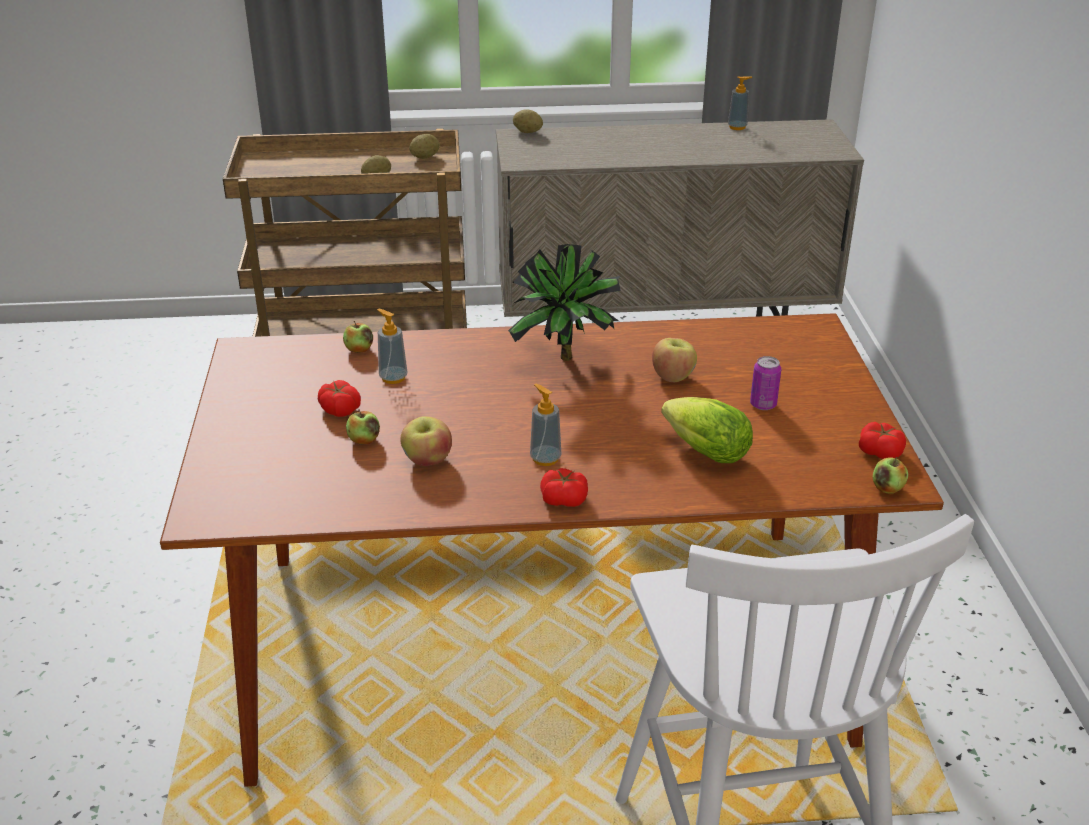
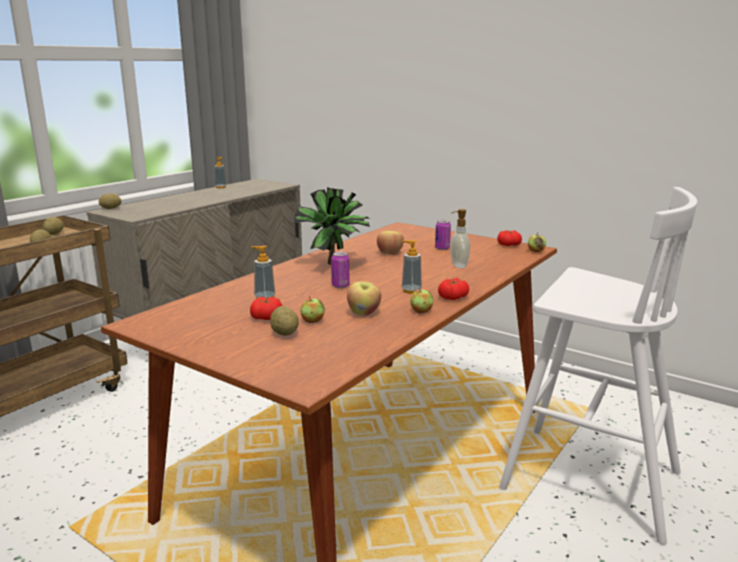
camera: 50 degrees left, 15 degrees down
apple [343,321,373,353] -> apple moved to [410,288,433,313]
lettuce [661,397,753,463] -> soap dispenser [450,209,470,268]
none -> potato [270,306,299,336]
none -> can [331,252,349,288]

